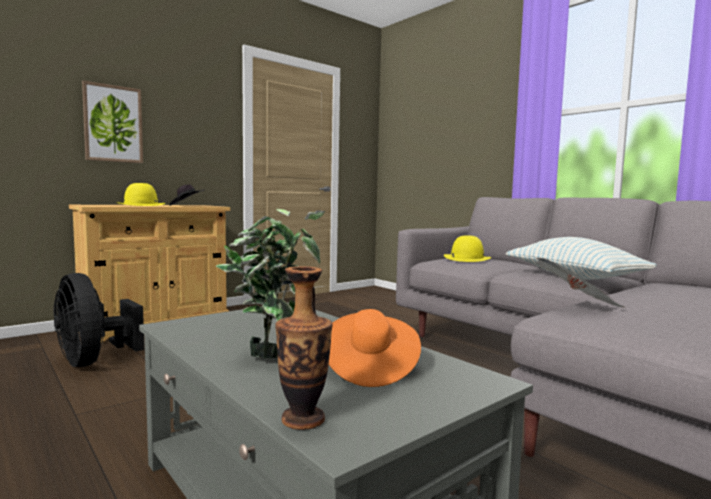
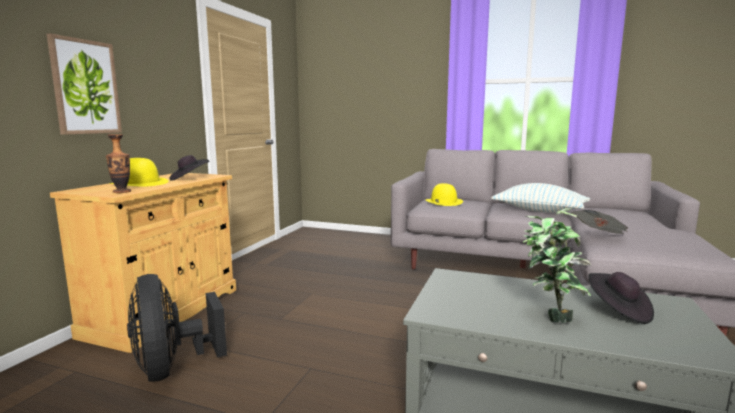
camera: 30 degrees left, 5 degrees up
black fan [53,273,144,367] -> black fan turned 45 degrees clockwise [127,274,227,382]
vase [275,266,332,430] -> vase moved to [106,134,131,193]
orange hat [329,309,421,387] -> black hat [588,272,654,324]

